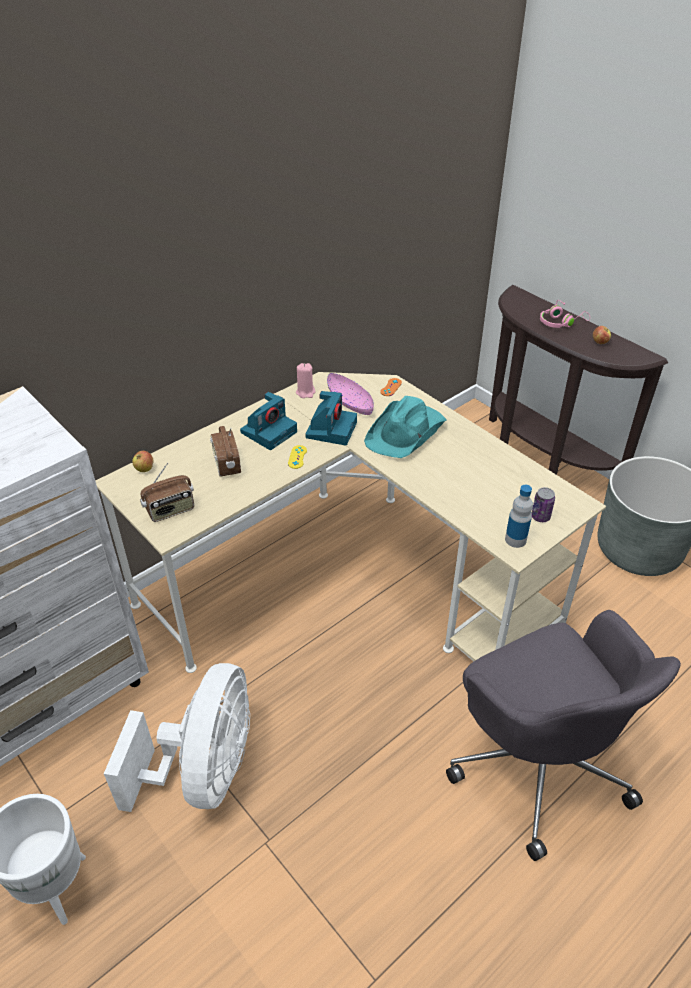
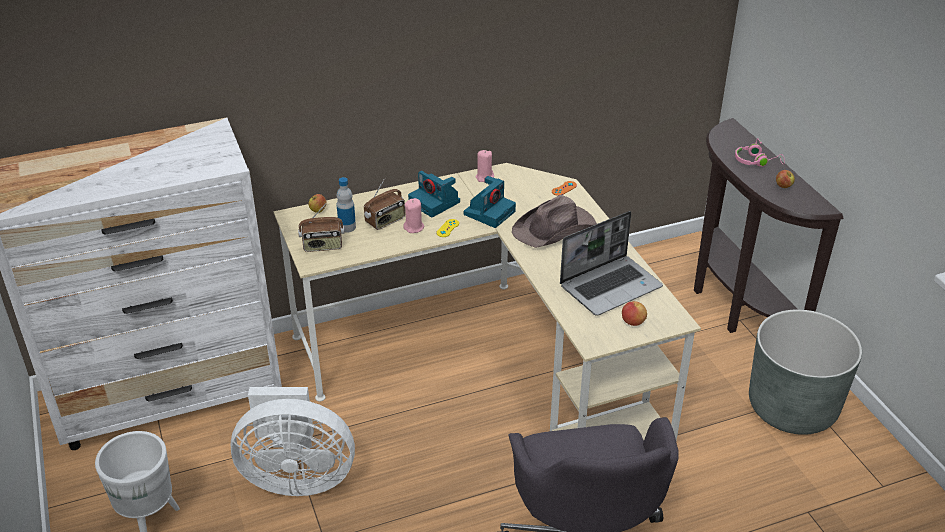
camera: 20 degrees right, 5 degrees down
white fan [104,663,250,812] -> white fan turned 60 degrees clockwise [231,387,355,496]
radio [210,426,241,477] -> radio turned 135 degrees counterclockwise [364,178,405,230]
camera [240,392,297,450] -> camera turned 75 degrees clockwise [408,171,460,217]
pink bowl [327,373,374,415] -> none
turquoise hat [364,396,447,458] -> brown hat [512,195,597,248]
bottle [505,485,533,548] -> bottle moved to [337,177,356,233]
can [531,487,555,522] -> apple [622,301,647,326]
none -> pink candle [403,198,424,233]
none -> laptop [560,211,663,316]

